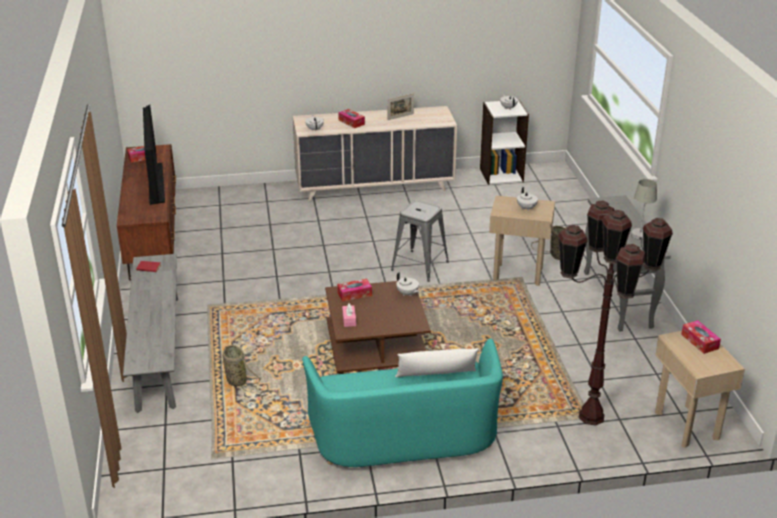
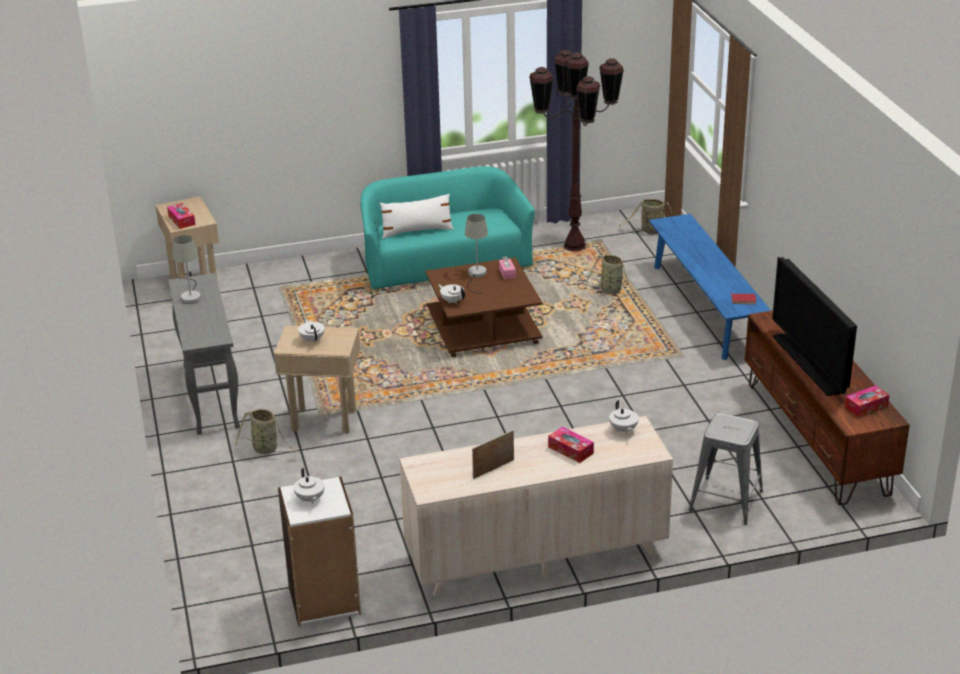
camera: 175 degrees right, 0 degrees up
grey bench [123,254,178,413] -> blue bench [649,214,771,360]
tissue box [337,279,372,302] -> none
grey stool [391,200,449,282] -> grey stool moved to [689,413,763,525]
brown floor lamp [558,201,673,426] -> brown floor lamp moved to [529,50,624,251]
none -> grey table lamp [465,214,488,294]
none -> basket [619,199,672,234]

